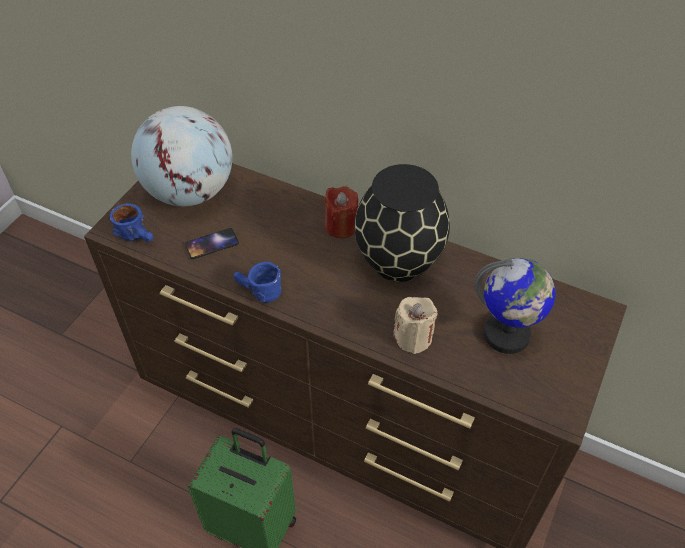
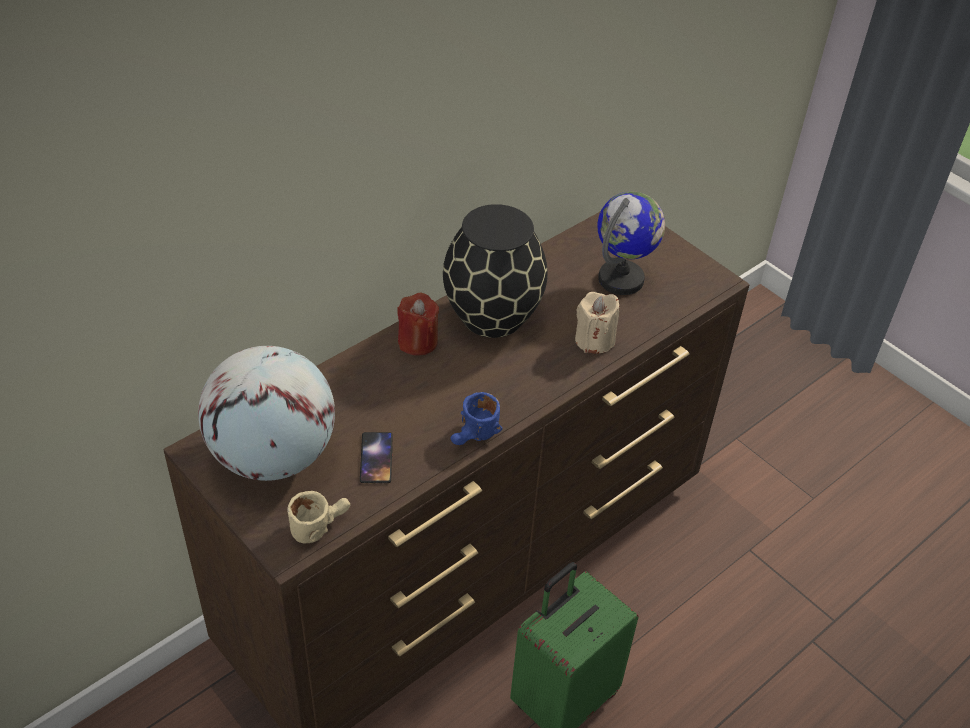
camera: 70 degrees left, 5 degrees down
blue mug [110,204,153,242] -> beige mug [287,491,350,543]

